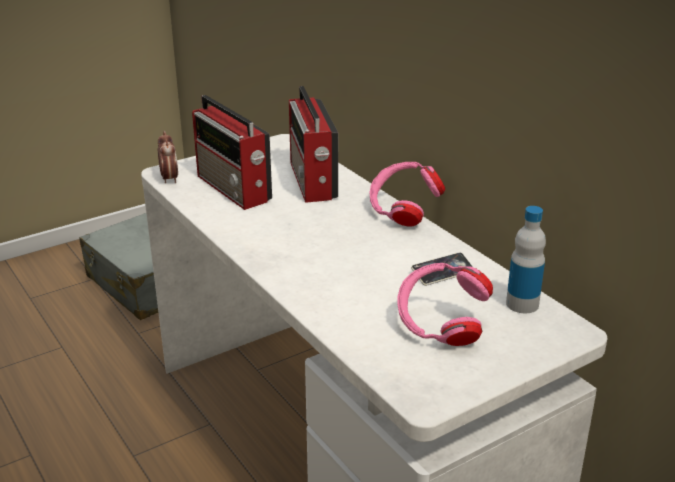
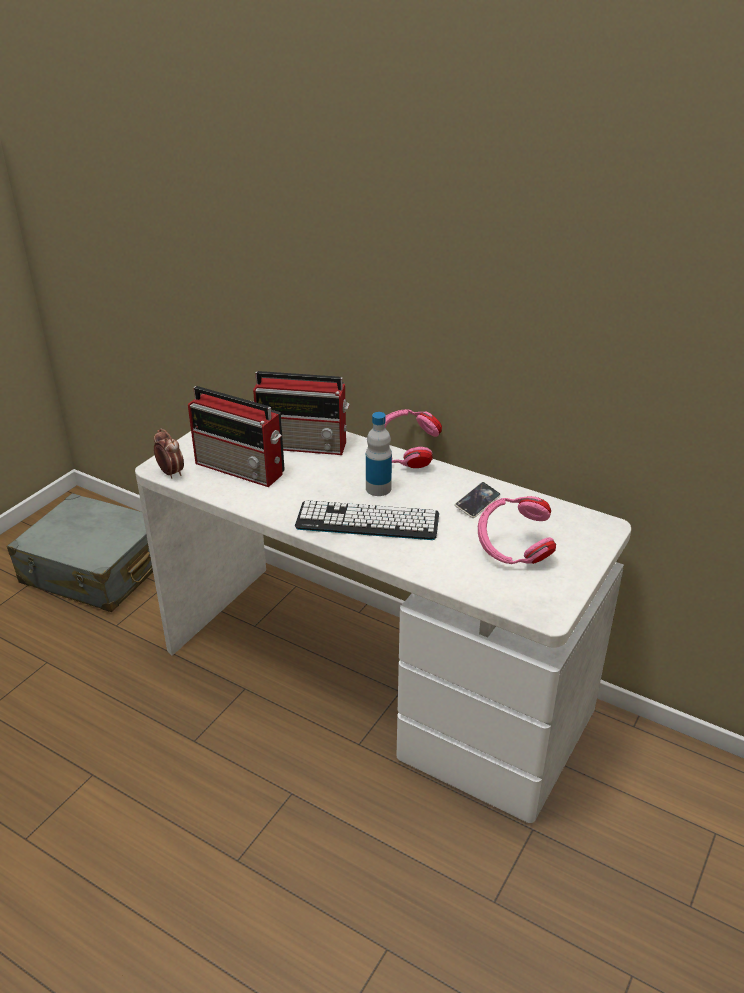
camera: 25 degrees left, 5 degrees up
radio [289,86,338,203] -> radio turned 45 degrees counterclockwise [253,371,350,455]
bottle [506,206,546,313] -> bottle moved to [366,412,392,496]
none -> keyboard [295,500,439,540]

